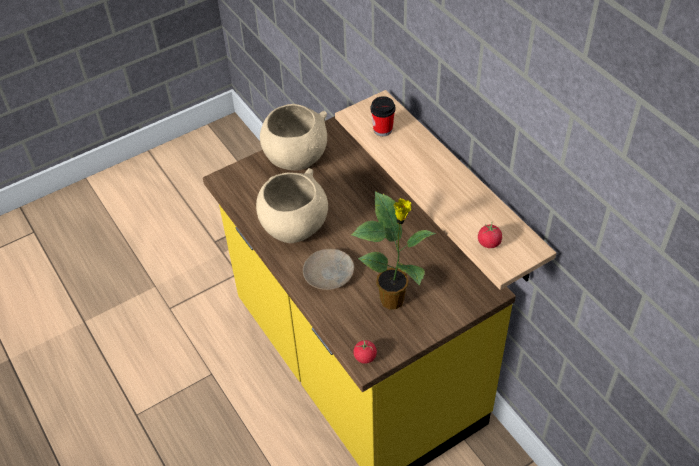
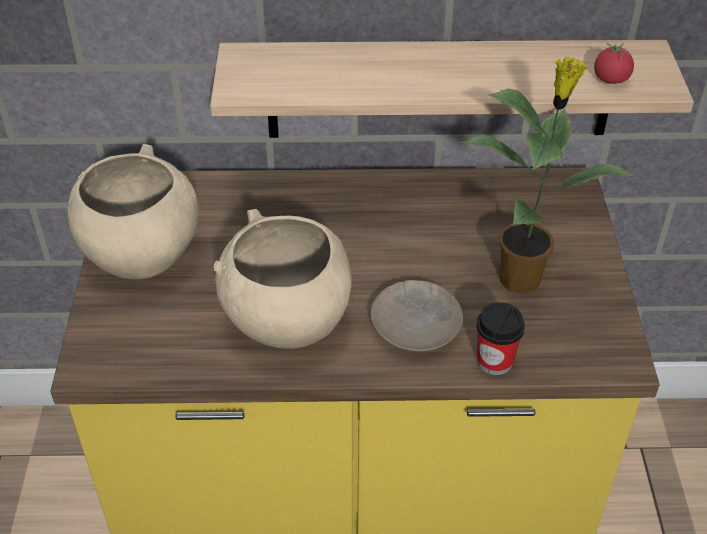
camera: 60 degrees left, 5 degrees down
tomato [353,340,377,364] -> none
cup [370,96,395,136] -> cup moved to [477,302,525,375]

